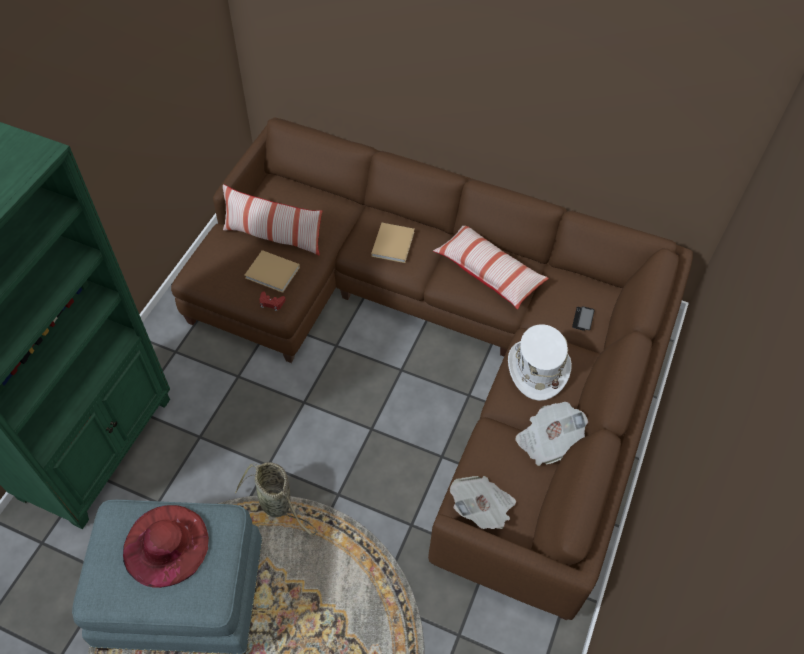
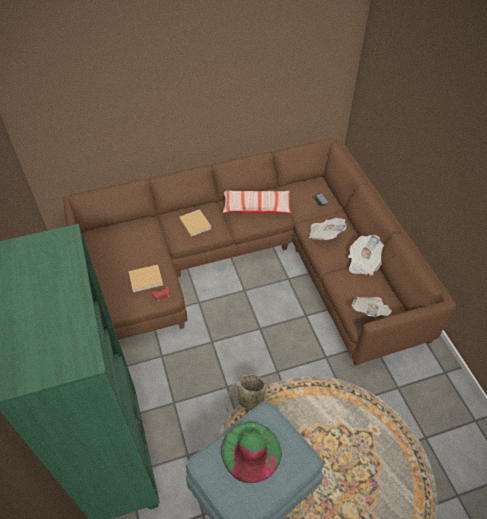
camera: 40 degrees left, 5 degrees down
red hat [123,505,209,588] -> green hat [221,422,282,483]
pillow [223,184,322,256] -> none
white hat [508,324,572,401] -> newspaper [309,218,347,240]

